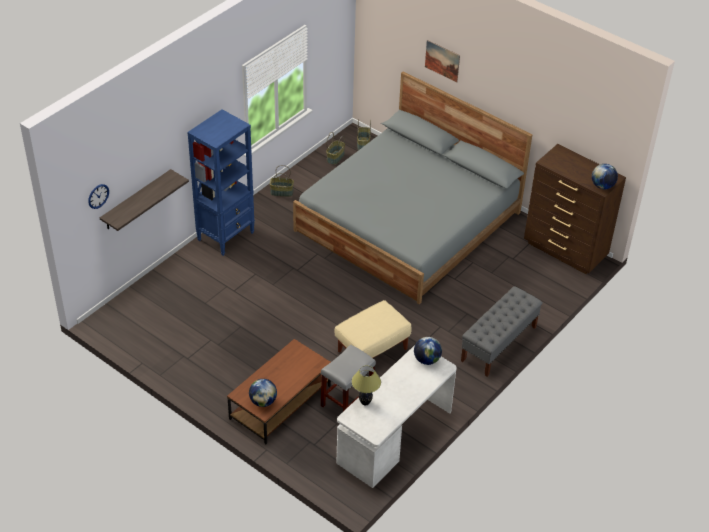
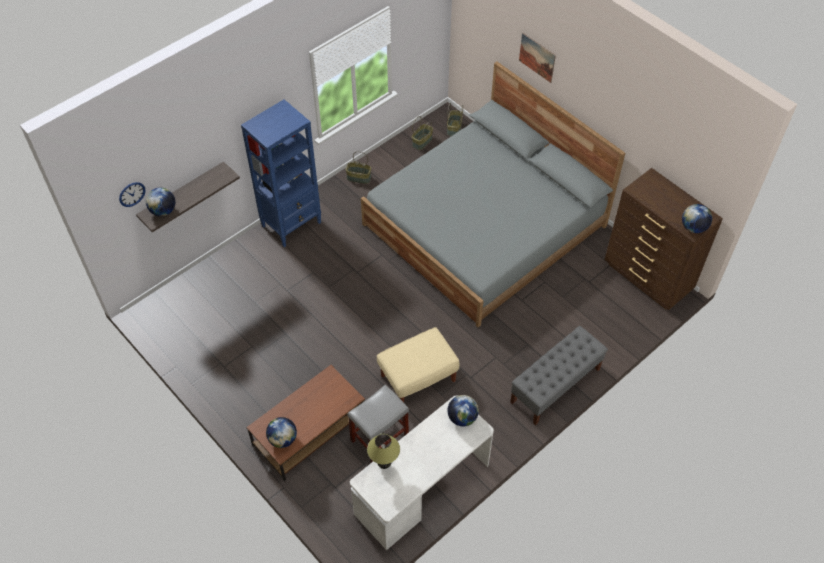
camera: 10 degrees right, 10 degrees up
none -> globe [146,188,175,216]

